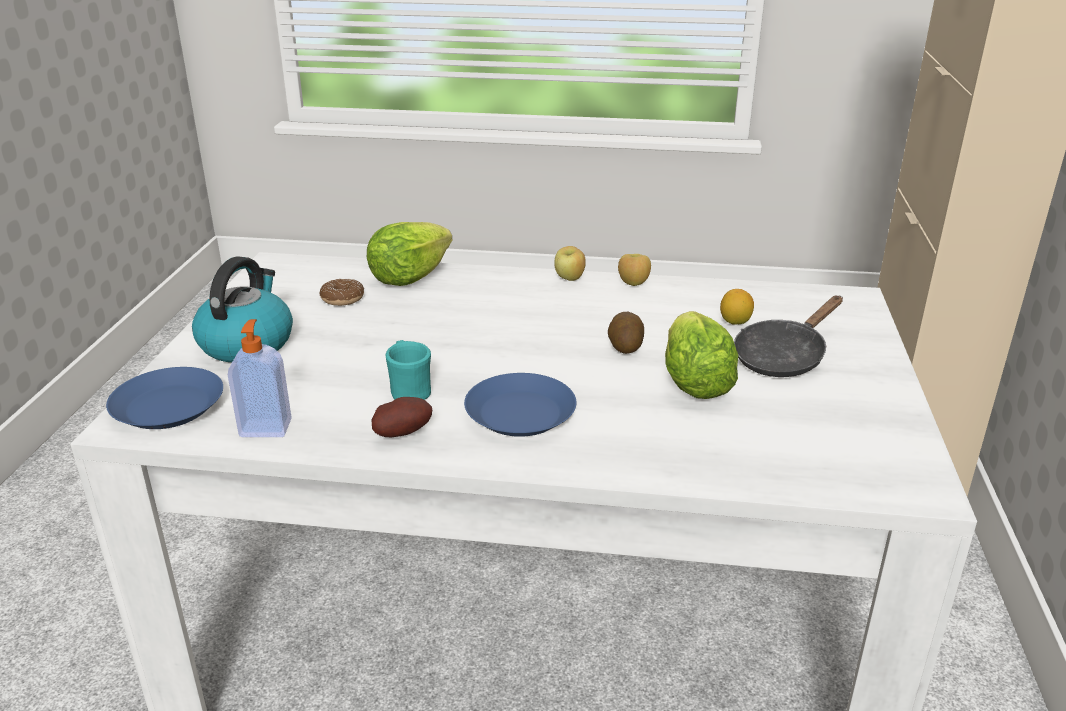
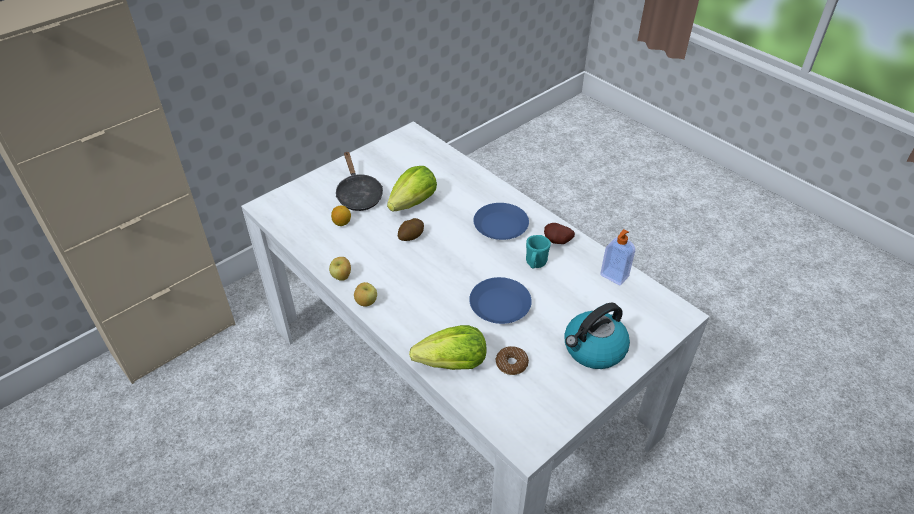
camera: 140 degrees left, 15 degrees up
blue plate [106,367,223,429] -> blue plate moved to [469,277,532,324]
black frying pan [734,295,843,377] -> black frying pan turned 75 degrees clockwise [335,151,383,211]

